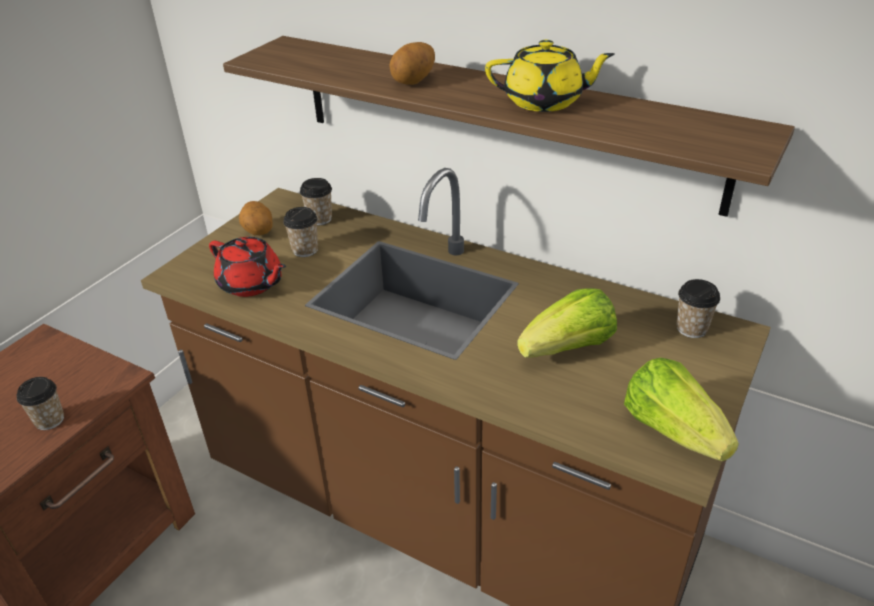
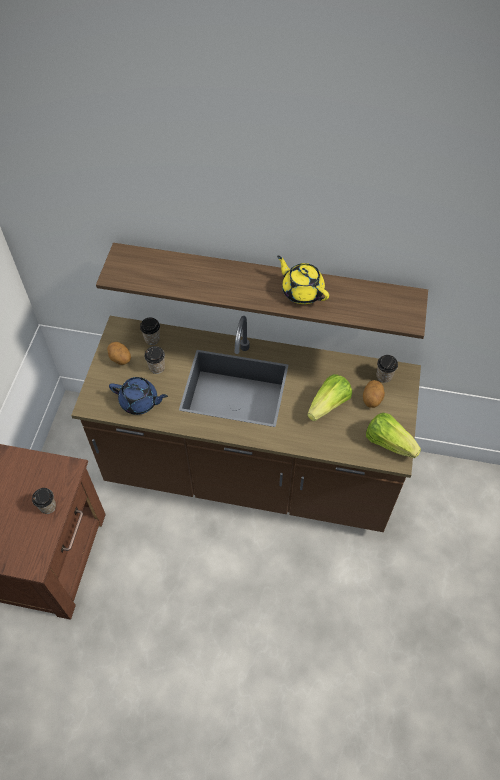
camera: 20 degrees left, 20 degrees up
red teapot [209,237,286,297] -> blue teapot [109,377,168,415]
potato [389,42,435,85] -> potato moved to [363,380,385,408]
yellow teapot [485,40,615,112] -> yellow teapot turned 120 degrees counterclockwise [277,256,329,304]

